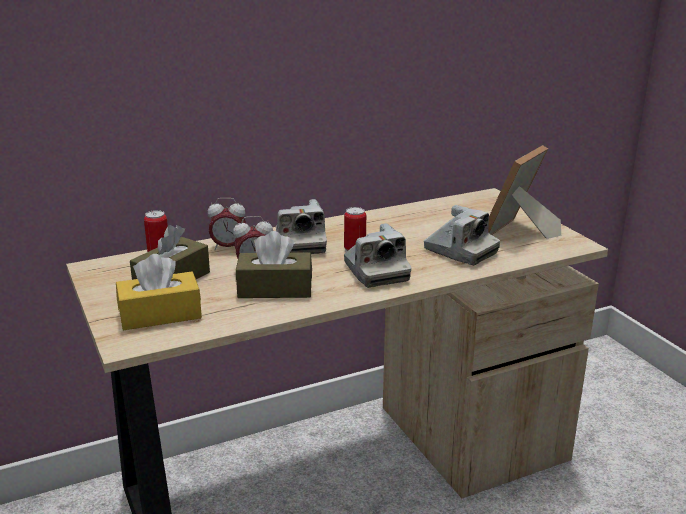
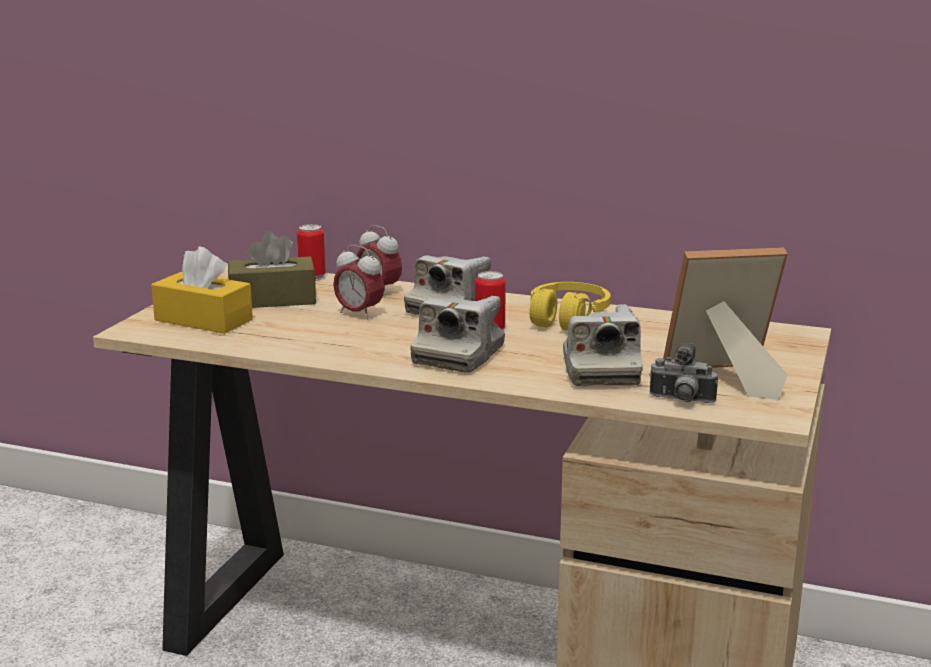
camera: 45 degrees right, 5 degrees down
brown tissue box [236,231,312,298] -> none
none -> yellow headphones [529,282,611,330]
none -> camera [649,343,718,403]

